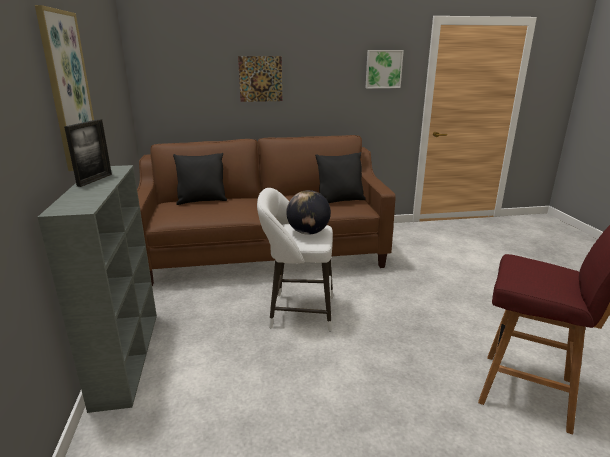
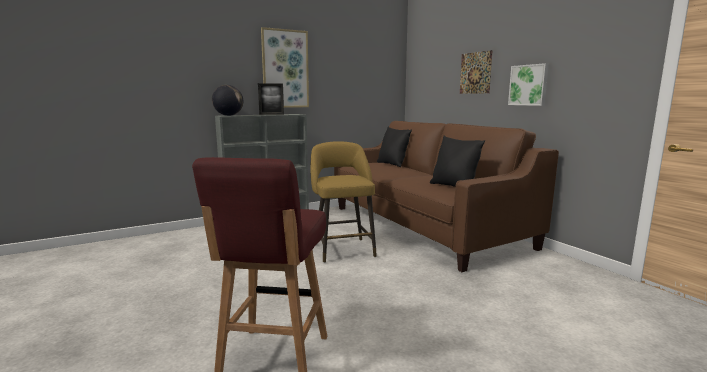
camera: 70 degrees right, 10 degrees down
white stool [257,188,333,332] -> yellow stool [311,141,377,263]
globe [286,190,331,235] -> globe moved to [212,85,243,116]
picture [366,50,404,89] -> picture moved to [508,63,549,106]

